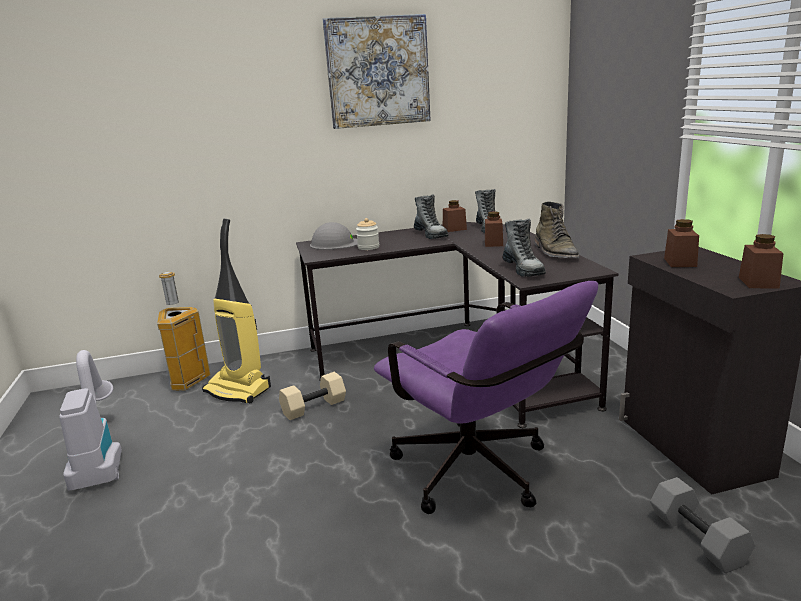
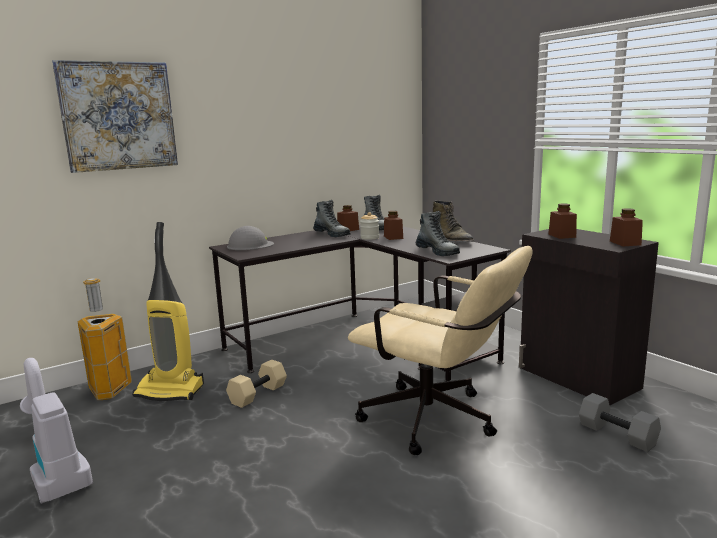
camera: 20 degrees left, 5 degrees down
picture [323,14,431,129] -> picture moved to [52,60,178,173]
jar [356,218,379,250] -> jar moved to [360,212,379,240]
purple office chair [374,281,598,514] -> beige office chair [348,246,532,455]

